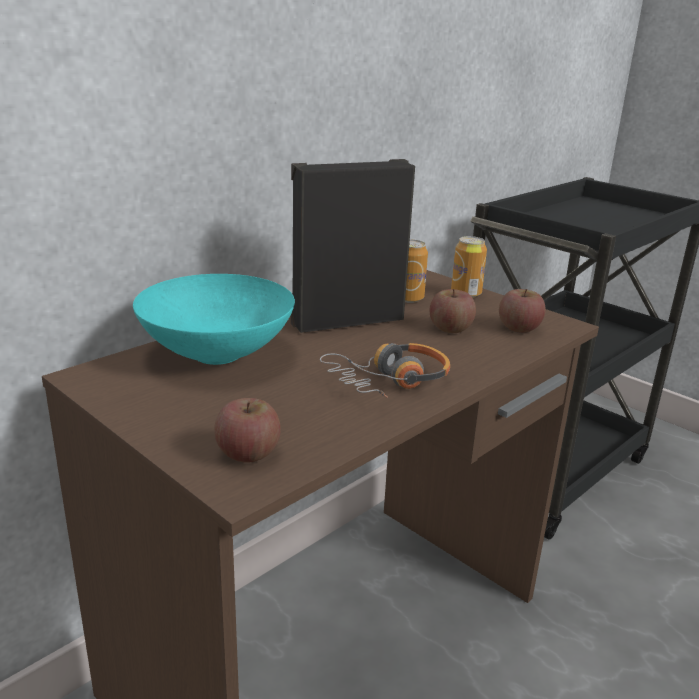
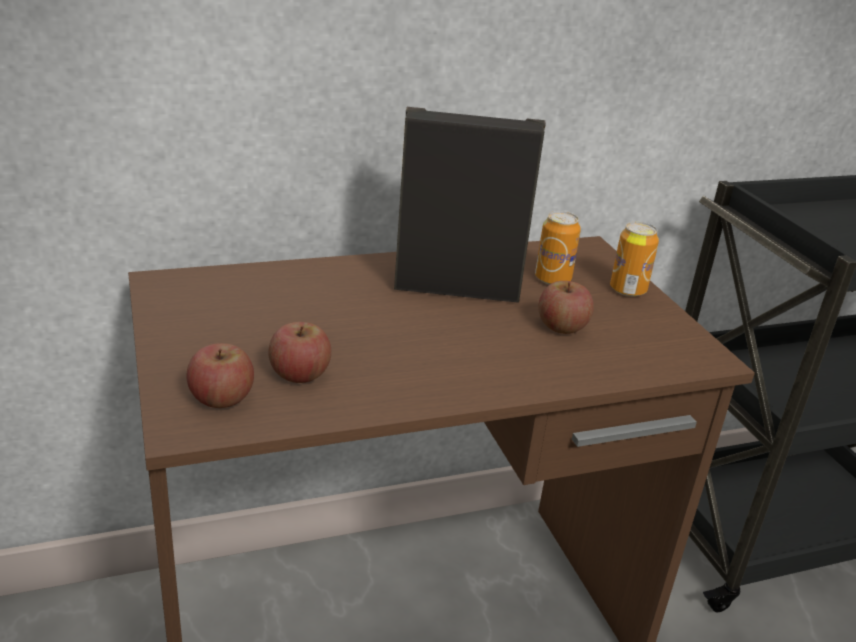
camera: 25 degrees right, 5 degrees up
turquoise bowl [133,274,295,365] -> none
headphones [320,343,450,398] -> none
apple [499,289,546,333] -> apple moved to [268,322,331,383]

